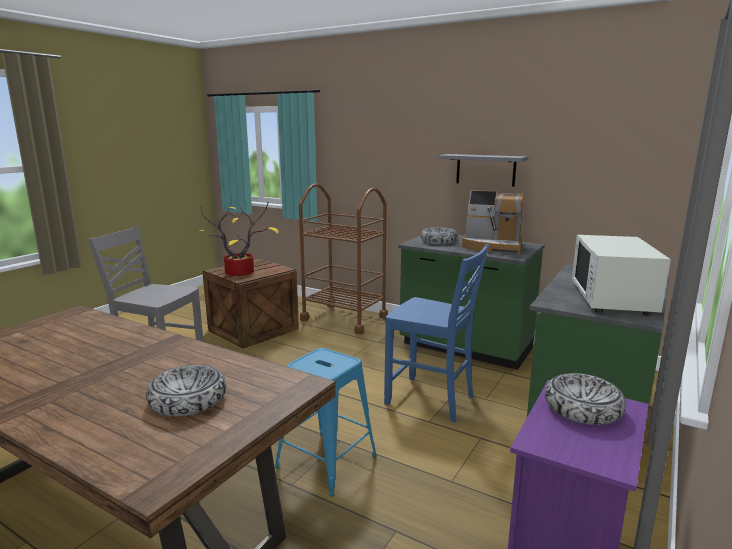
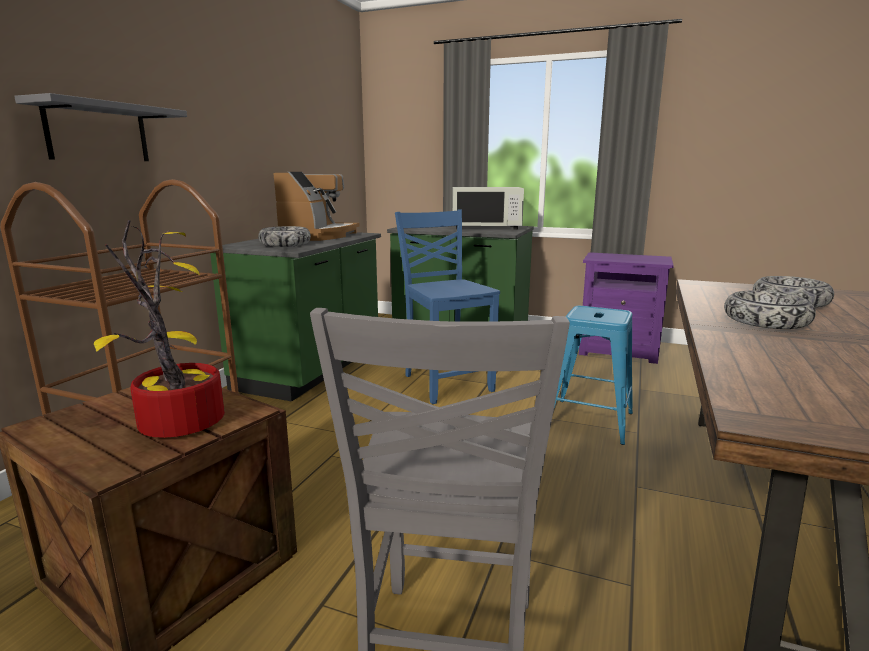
camera: 100 degrees left, 0 degrees up
blue chair [384,244,489,423] -> blue chair turned 45 degrees counterclockwise [395,210,500,404]
grey shelf [438,154,528,187] -> grey shelf moved to [14,93,187,161]
bowl [545,373,626,425] -> bowl moved to [724,291,816,329]

